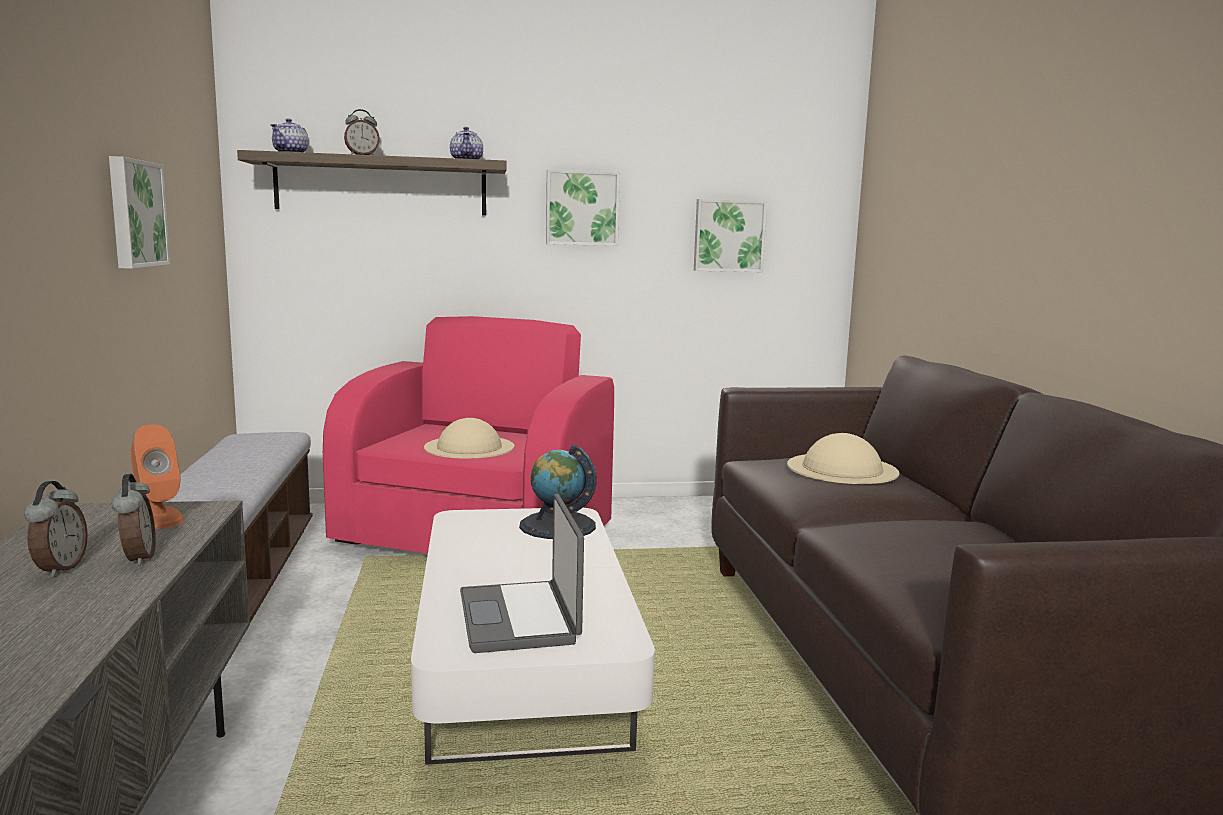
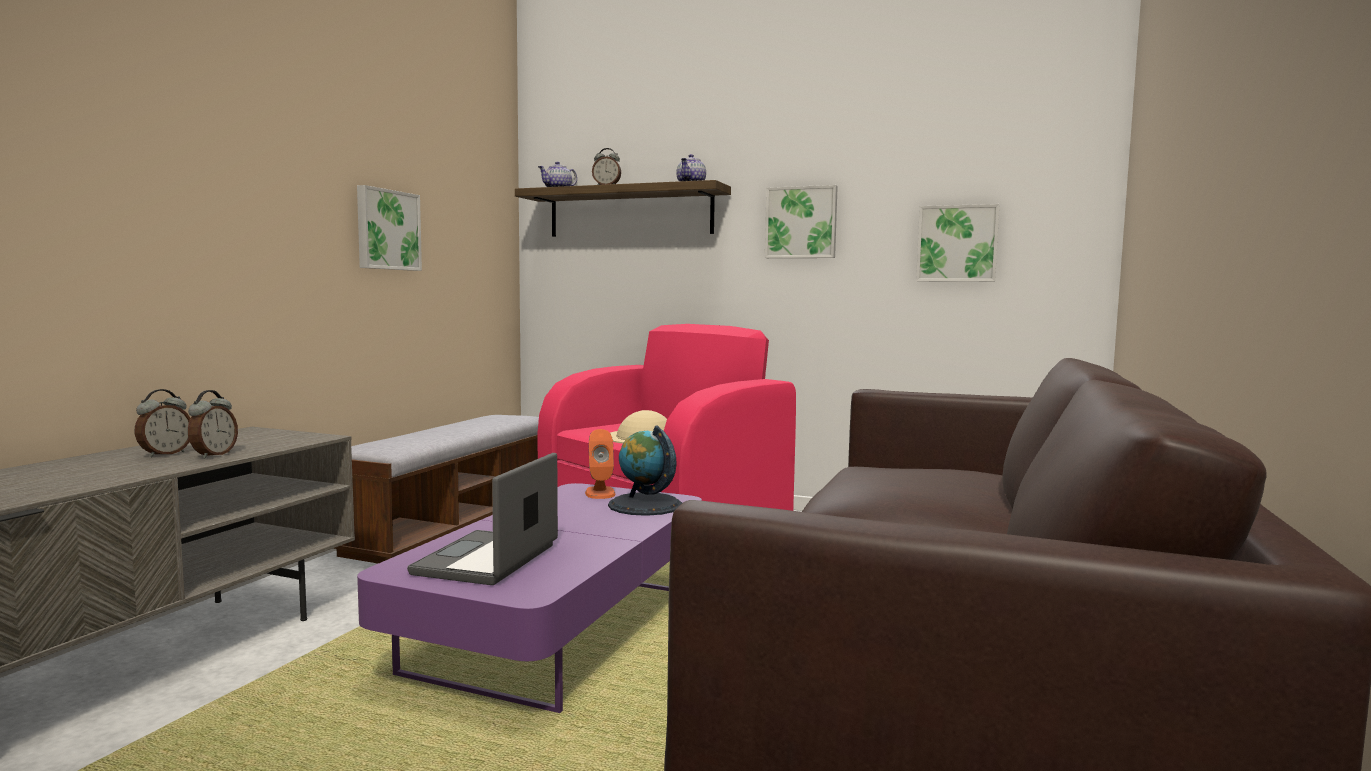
camera: 30 degrees right, 5 degrees down
orange speaker [131,424,184,529] -> orange speaker moved to [585,429,615,499]
white coffee table [411,508,655,765] -> purple coffee table [357,483,702,713]
beige hat [787,433,900,484] -> none

